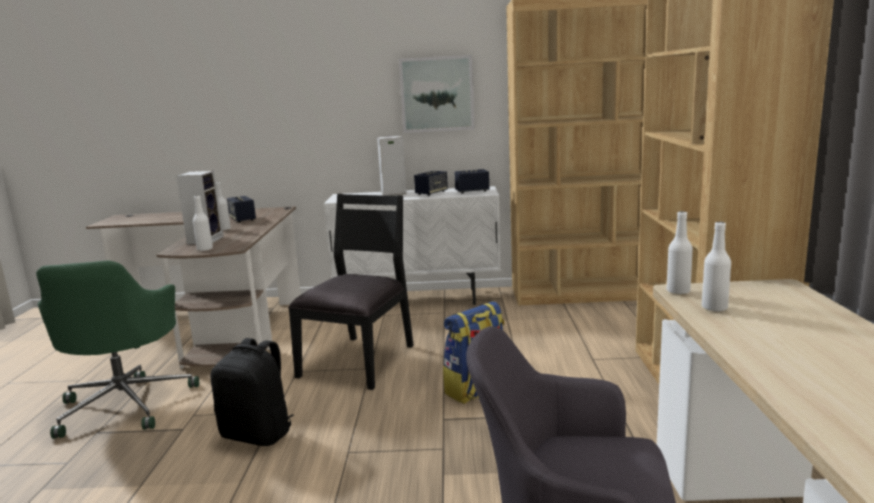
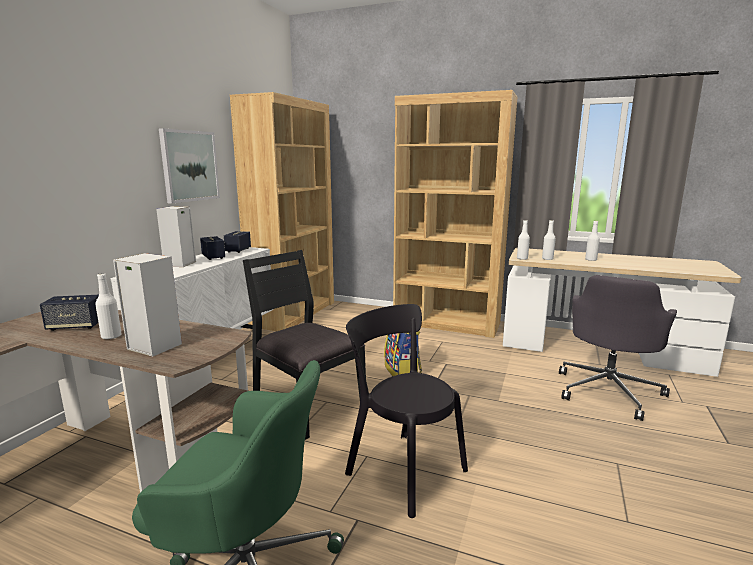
camera: 70 degrees left, 0 degrees up
white bottle [193,196,213,251] -> white bottle moved to [585,221,600,261]
black backpack [210,338,294,446] -> black chair [345,304,468,518]

